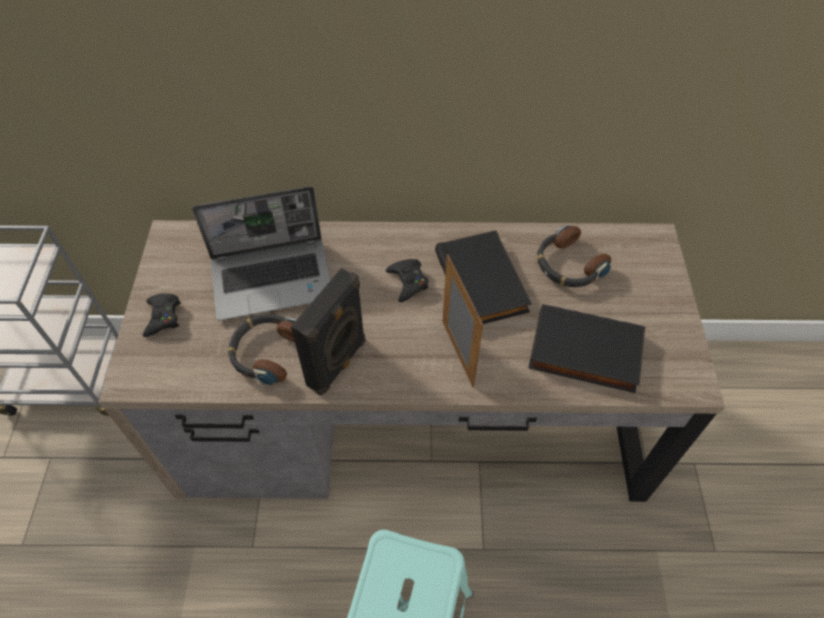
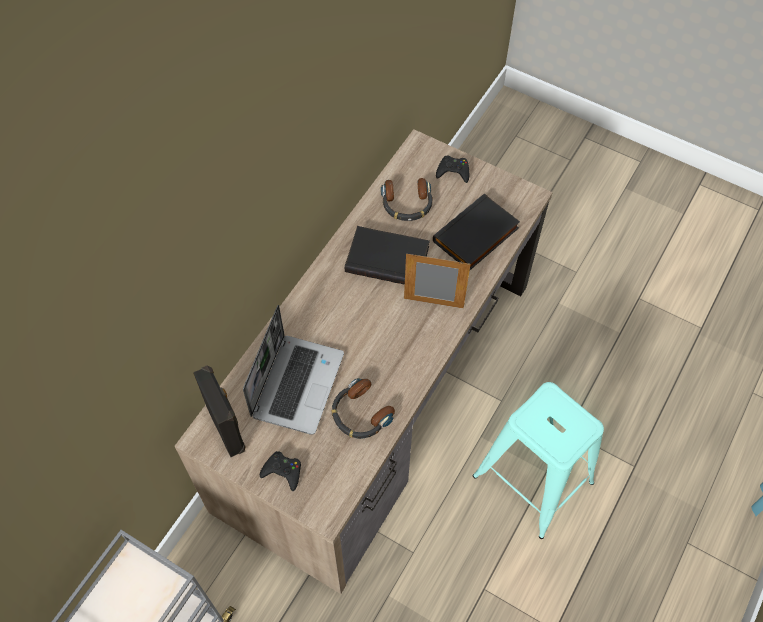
camera: 60 degrees left, 5 degrees up
black speaker [291,268,366,396] -> black speaker moved to [193,365,246,457]
black game controller [386,259,429,302] -> black game controller moved to [436,156,469,183]

